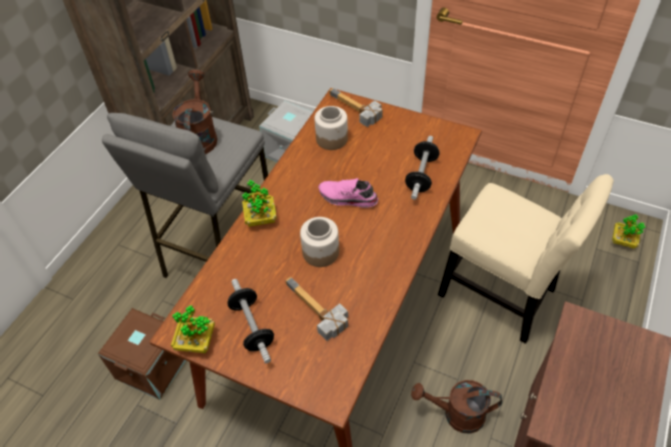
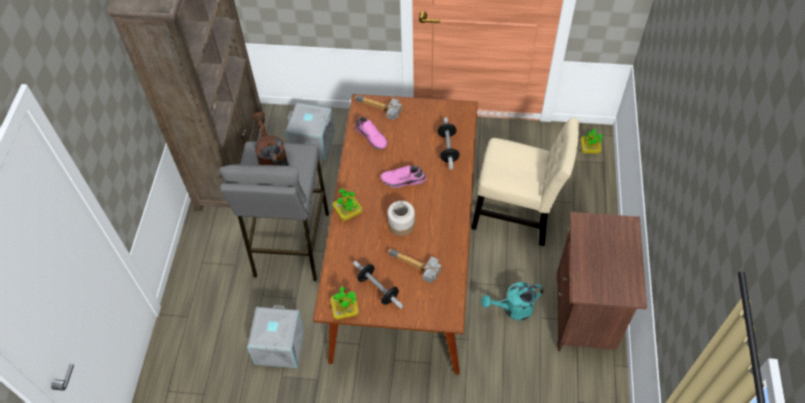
camera: 20 degrees left, 5 degrees up
brown storage box [98,308,186,400] -> grey storage box [247,305,304,368]
jar [315,106,348,150] -> pink shoe [355,117,387,150]
brown watering can [411,380,502,434] -> turquoise watering can [481,282,543,321]

